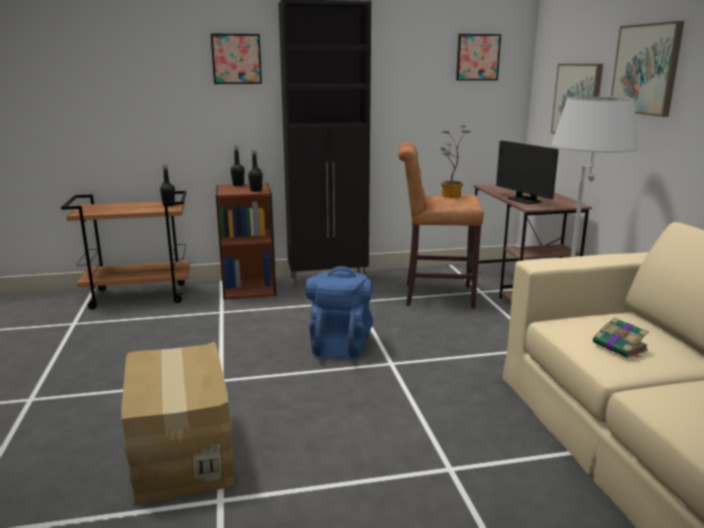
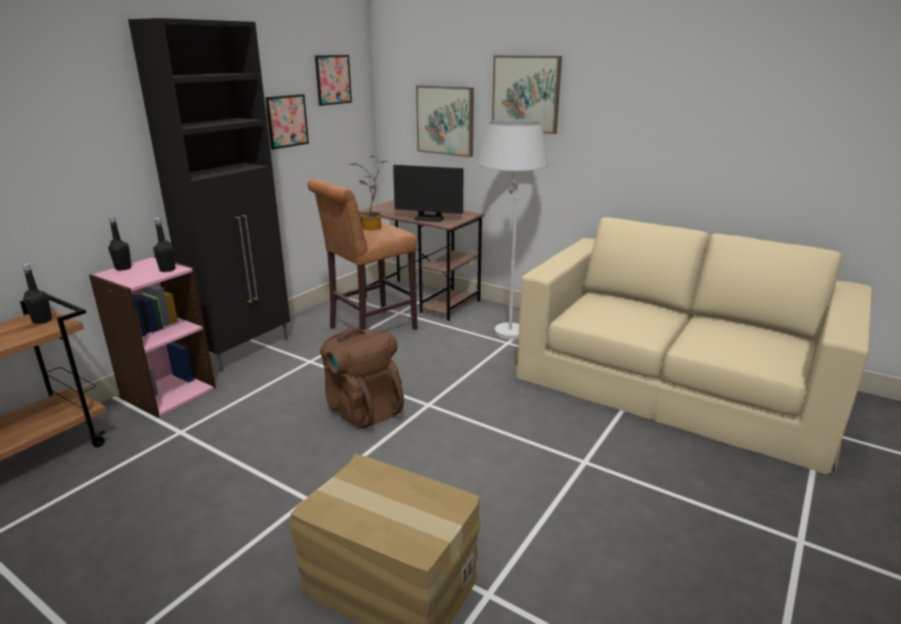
camera: 45 degrees left, 5 degrees up
picture [211,34,262,84] -> picture moved to [265,94,309,150]
brown bookcase [216,183,276,300] -> pink bookcase [89,256,216,418]
blue backpack [306,266,373,359] -> brown backpack [320,327,404,429]
book [593,317,649,358] -> none

